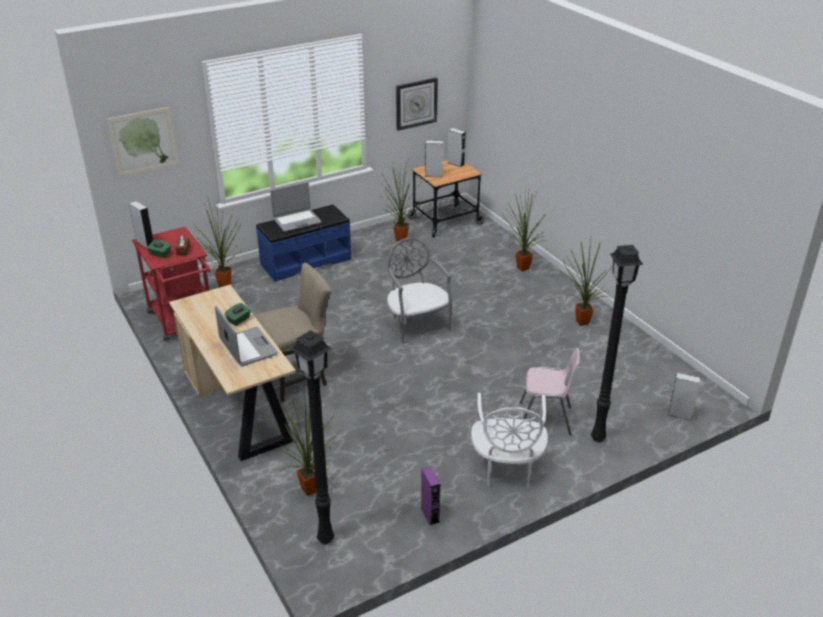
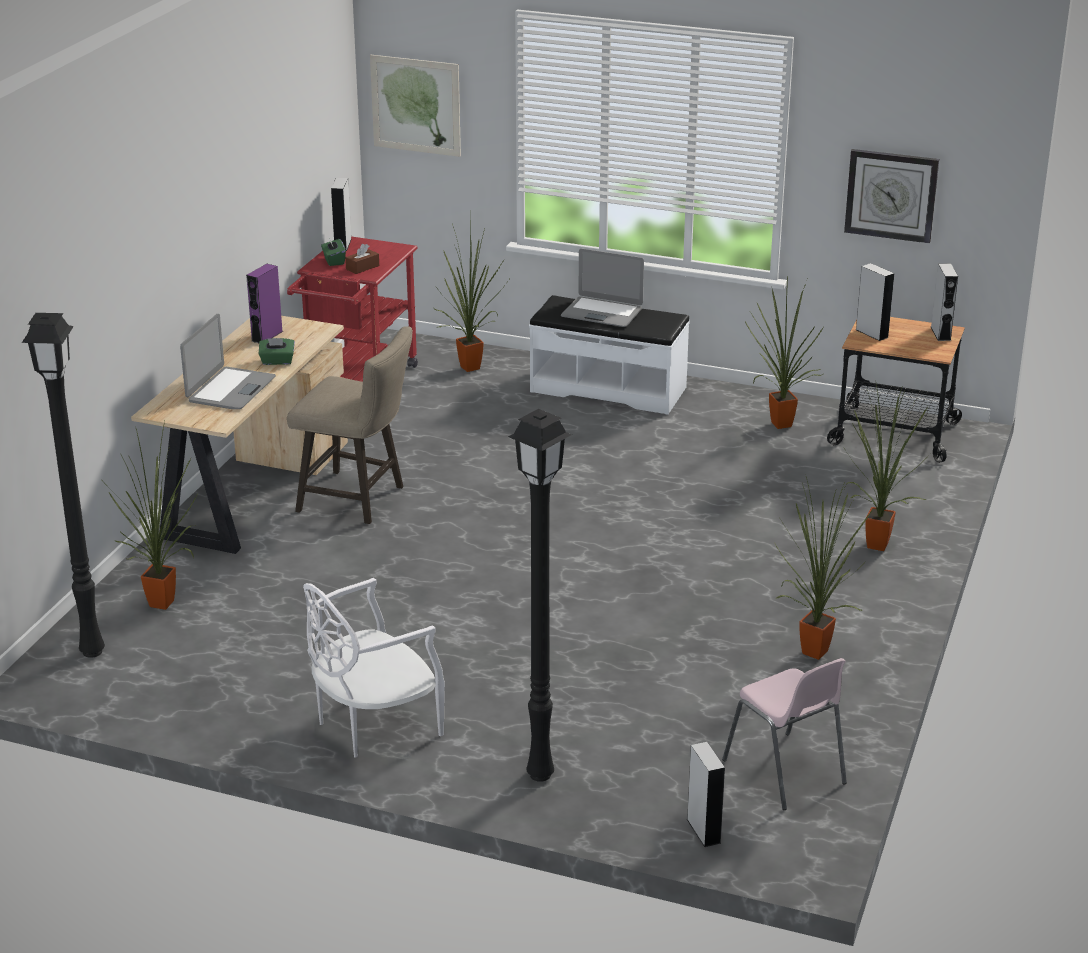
camera: 50 degrees right, 5 degrees down
blue bench [256,205,351,282] -> white bench [529,295,690,415]
grey chair [387,238,452,344] -> none
purple speaker [421,466,440,526] -> purple speaker moved to [246,264,283,343]
pink chair [520,348,580,435] -> pink chair moved to [722,658,847,810]

